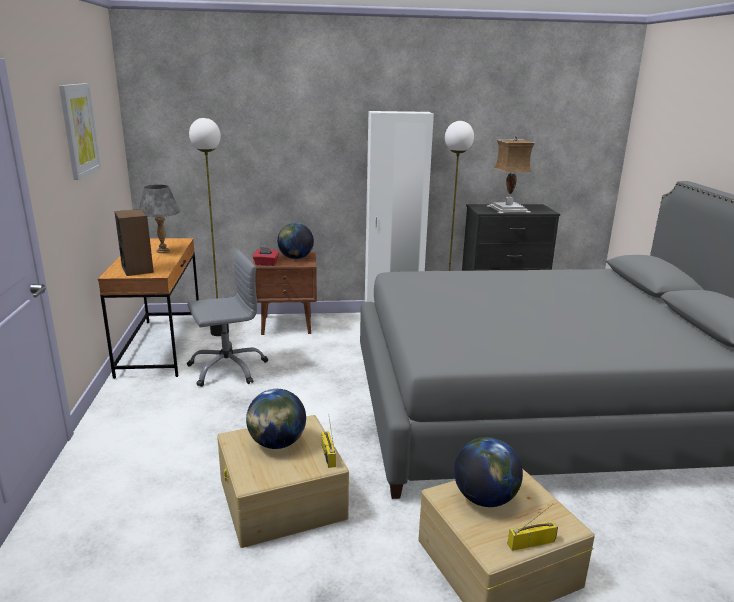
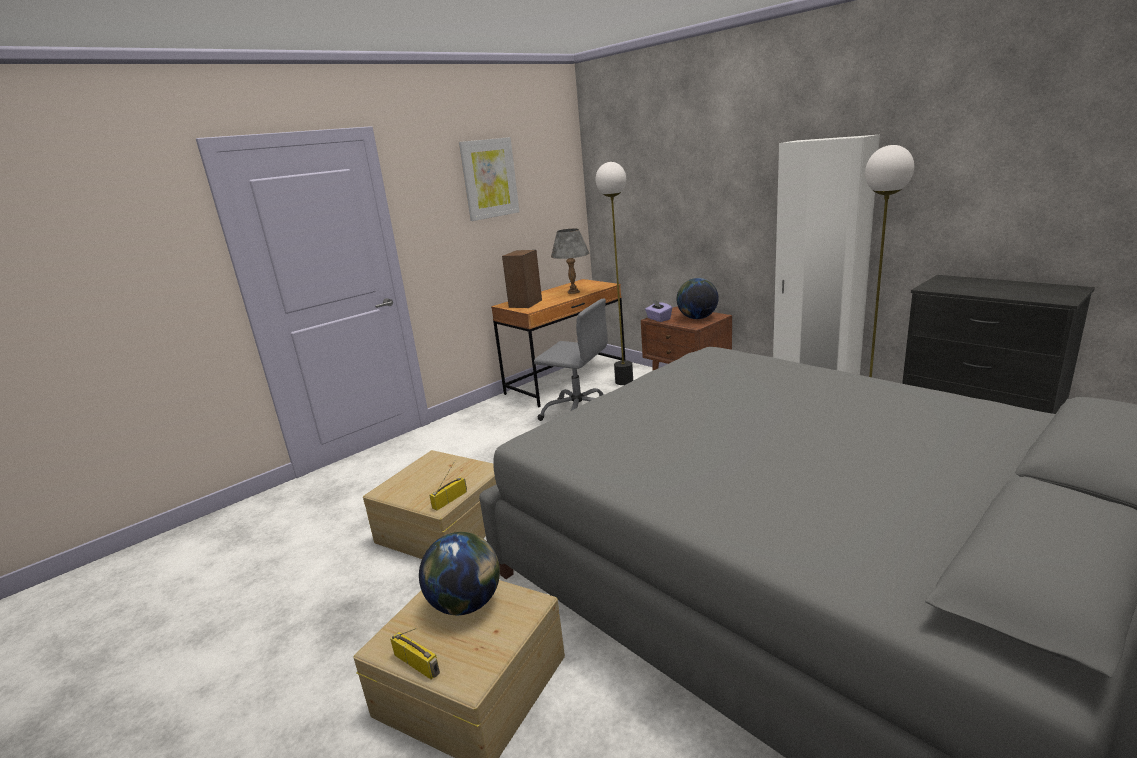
camera: 55 degrees right, 0 degrees up
globe [246,389,306,449] -> none
red tissue box [253,247,279,266] -> purple tissue box [645,300,672,322]
table lamp [487,136,535,213] -> none

